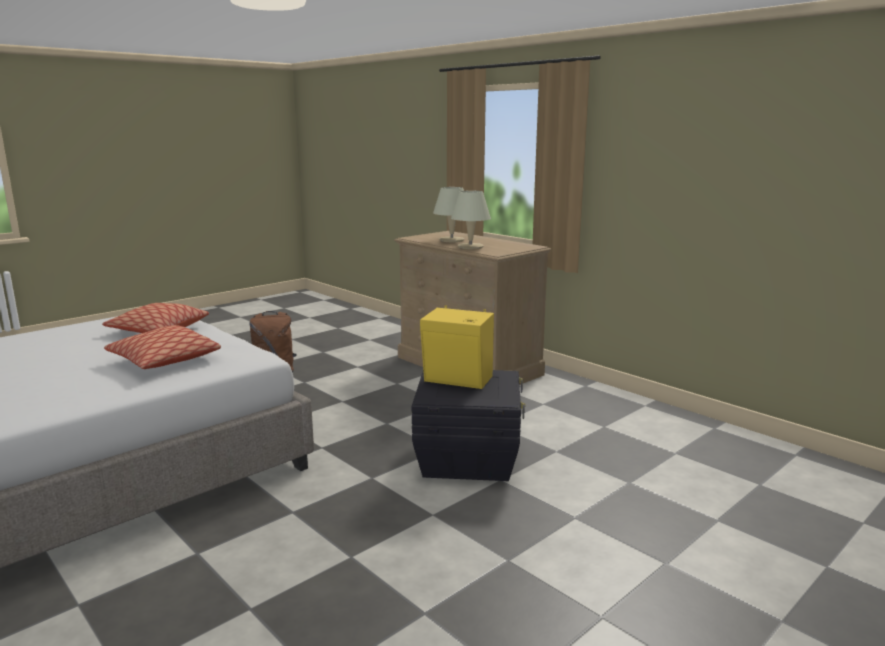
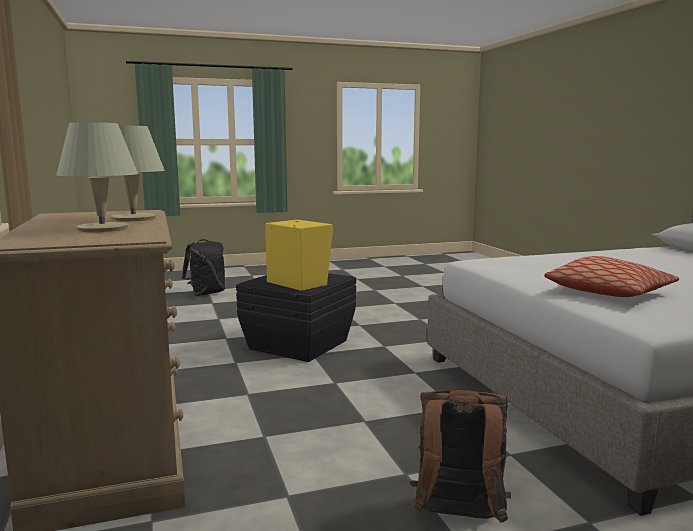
camera: 155 degrees left, 5 degrees down
pillow [104,325,221,369] -> none
none -> black backpack [182,239,225,296]

